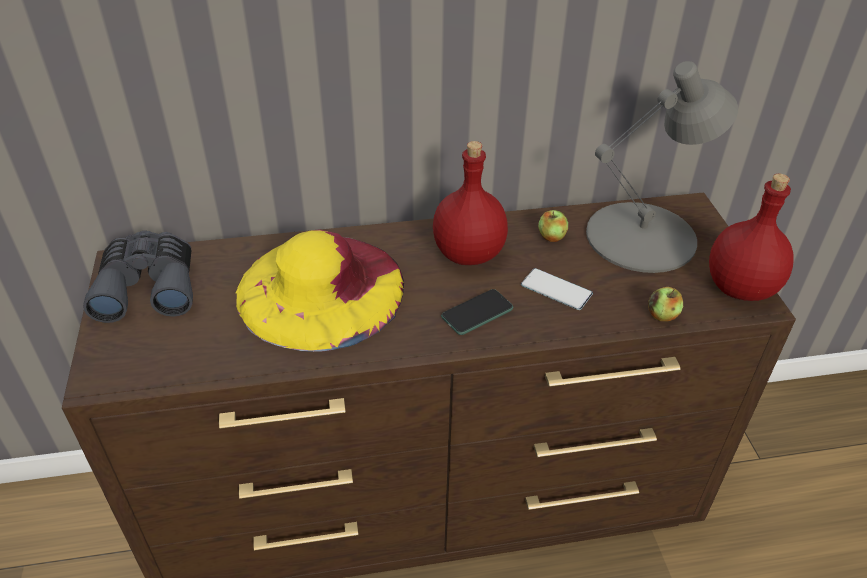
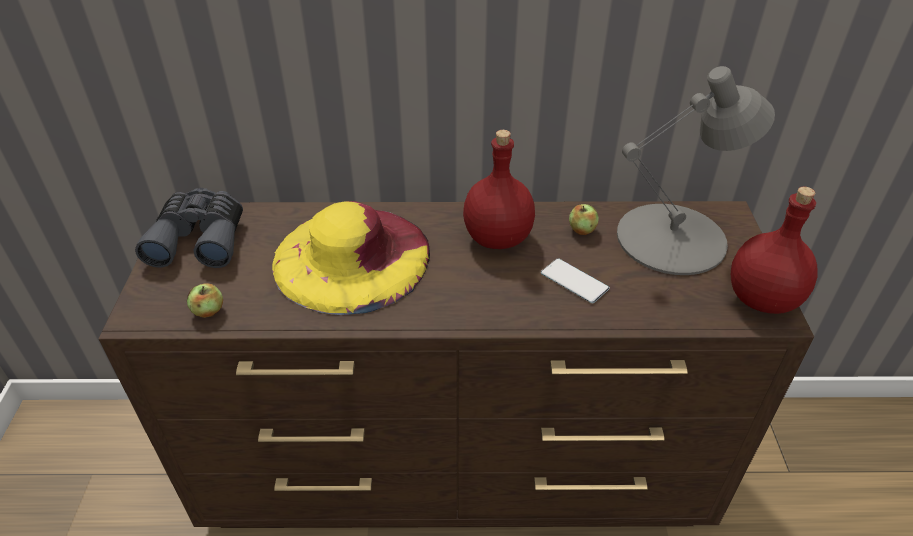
camera: 10 degrees right, 0 degrees up
phone [441,289,513,335] -> none
apple [648,287,683,322] -> apple moved to [187,283,223,318]

